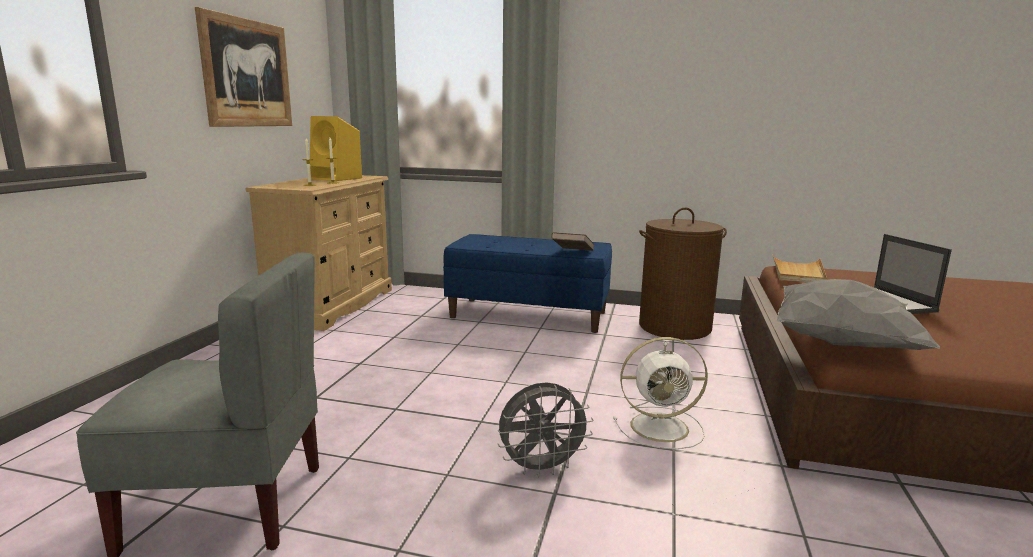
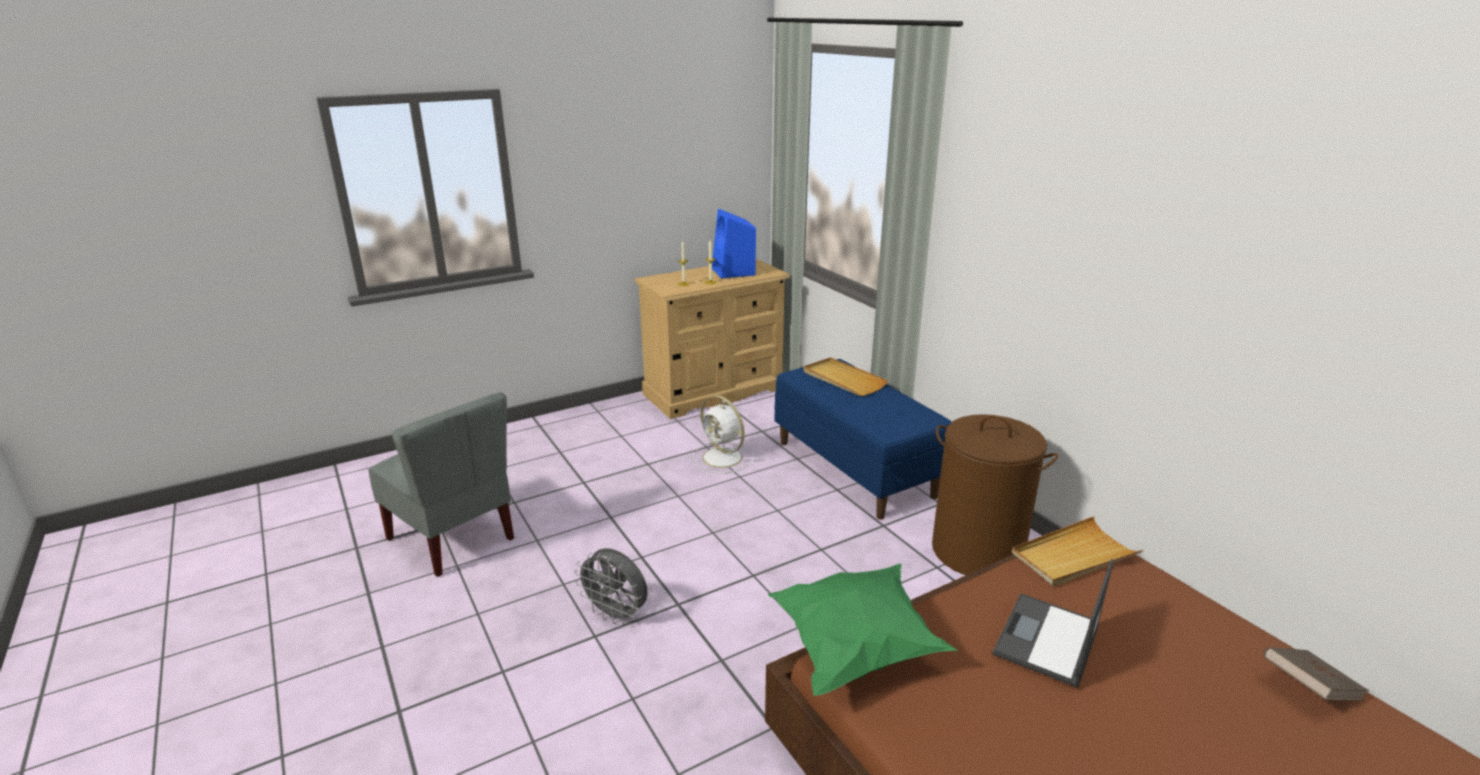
camera: 45 degrees right, 10 degrees up
picture [195,7,292,127] -> none
yellow speaker [310,116,362,181] -> blue speaker [712,208,756,279]
brown book [551,232,594,251] -> brown book moved to [1264,647,1369,701]
white fan [613,337,708,449] -> white fan moved to [693,395,754,474]
grey pillow [776,279,940,350] -> green pillow [768,564,958,696]
none -> beige tray [804,357,888,396]

